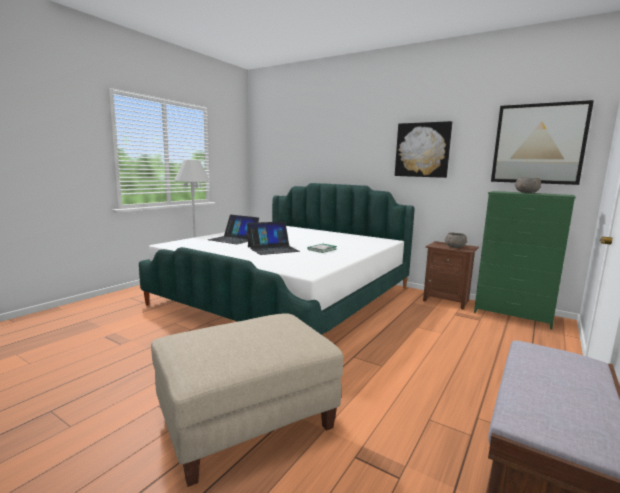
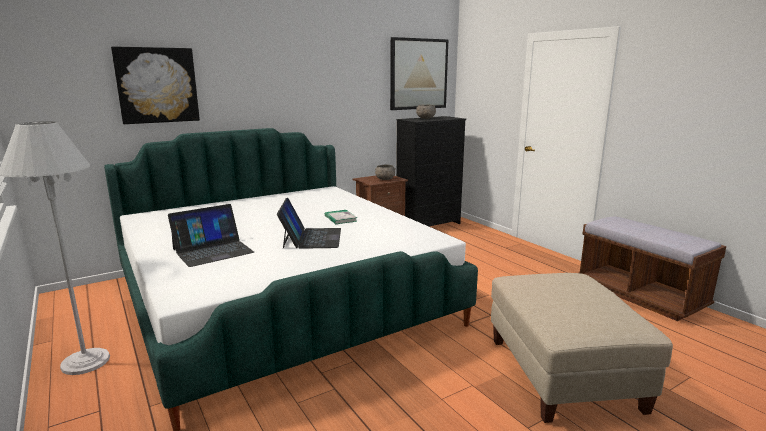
camera: 65 degrees left, 5 degrees up
picture [395,121,452,178] -> picture moved to [111,46,200,124]
green dresser [474,191,576,329] -> black dresser [396,116,466,226]

